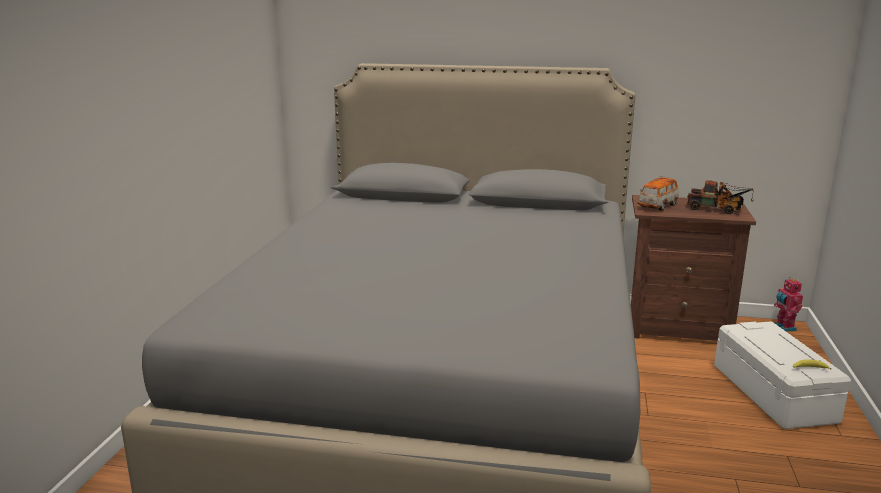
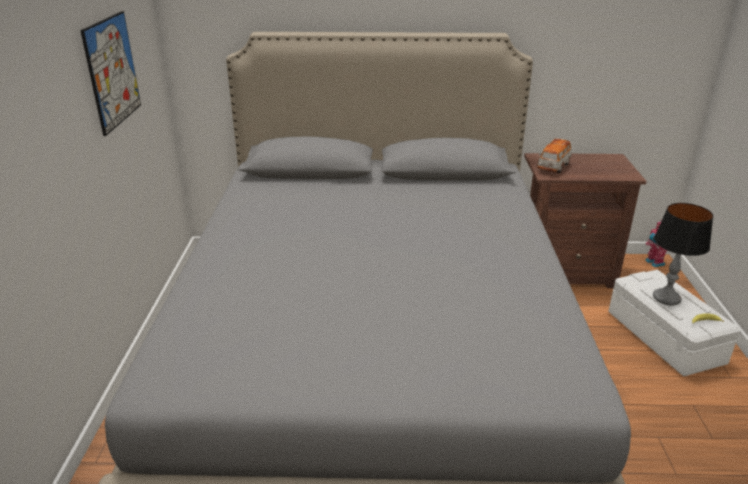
camera: 10 degrees left, 10 degrees up
toy truck [687,180,754,214] -> none
none -> picture [80,11,141,136]
none -> table lamp [653,203,713,305]

